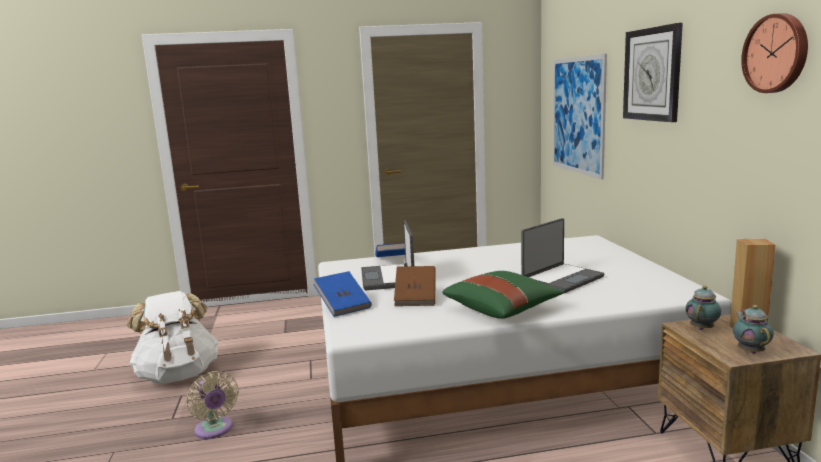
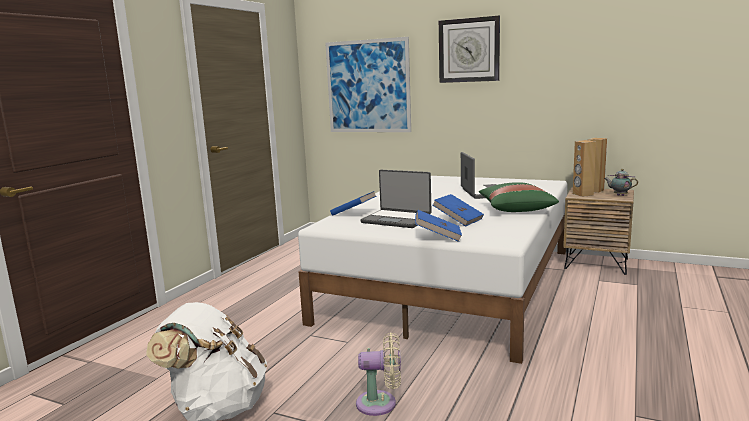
camera: 55 degrees left, 0 degrees up
brown book [394,266,436,306] -> blue book [432,194,484,227]
teapot [685,286,721,330] -> brown speaker [573,140,596,197]
wall clock [741,13,808,93] -> none

